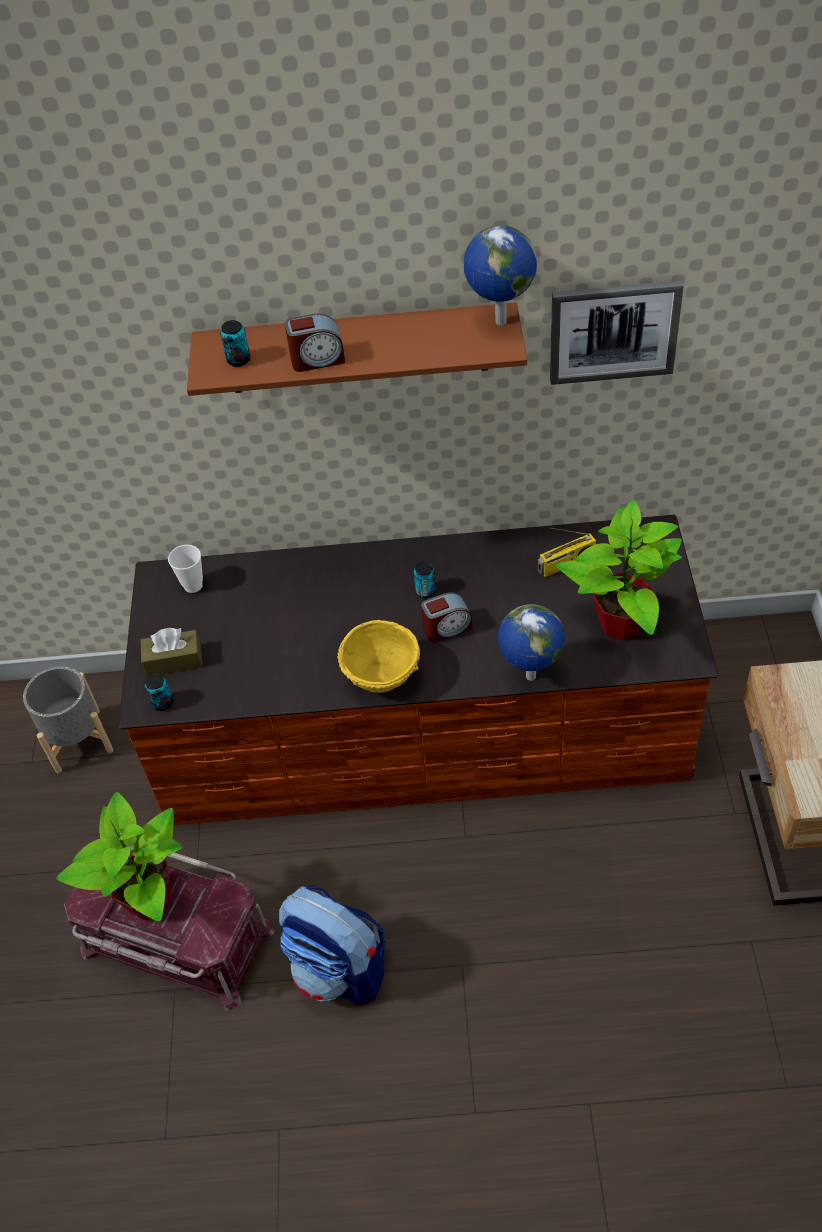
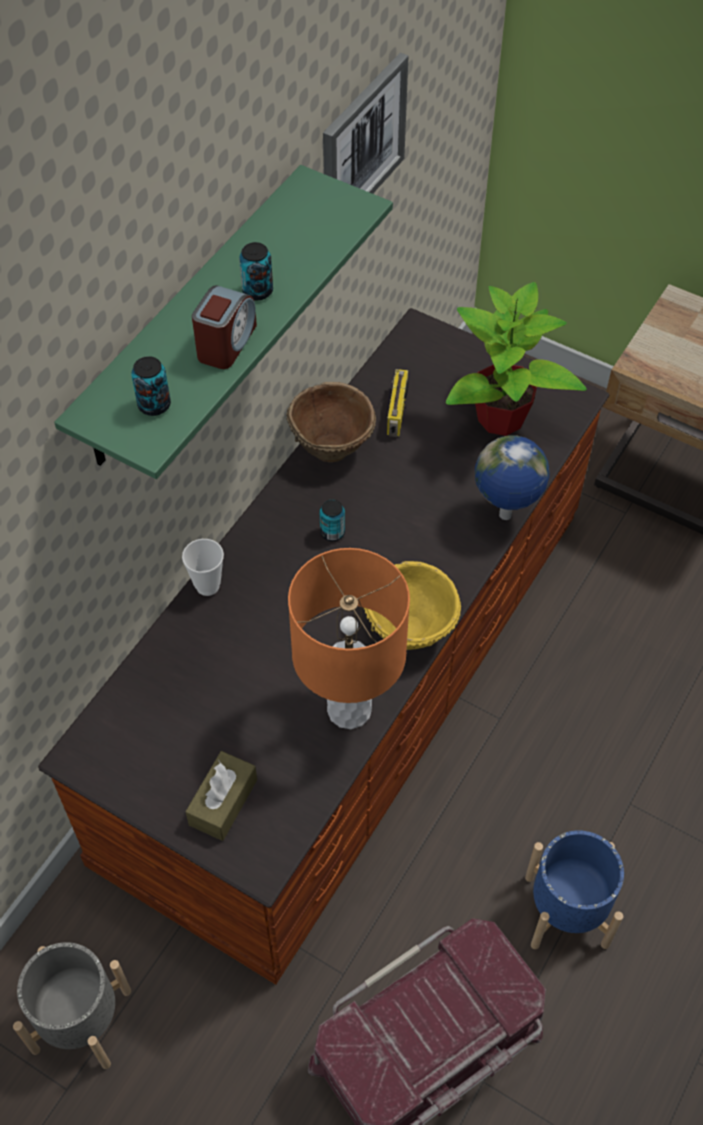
camera: 60 degrees left, 5 degrees up
potted plant [57,792,183,922] -> none
can [145,674,173,711] -> can moved to [239,242,273,300]
cup [168,545,203,593] -> cup moved to [182,539,224,596]
brown shelf [187,302,527,396] -> green shelf [54,165,393,479]
backpack [279,885,385,1006] -> blue planter [525,830,624,949]
alarm clock [421,592,472,643] -> none
globe [464,225,537,325] -> none
none -> brown bowl [286,382,376,462]
none -> orange table lamp [288,548,410,729]

